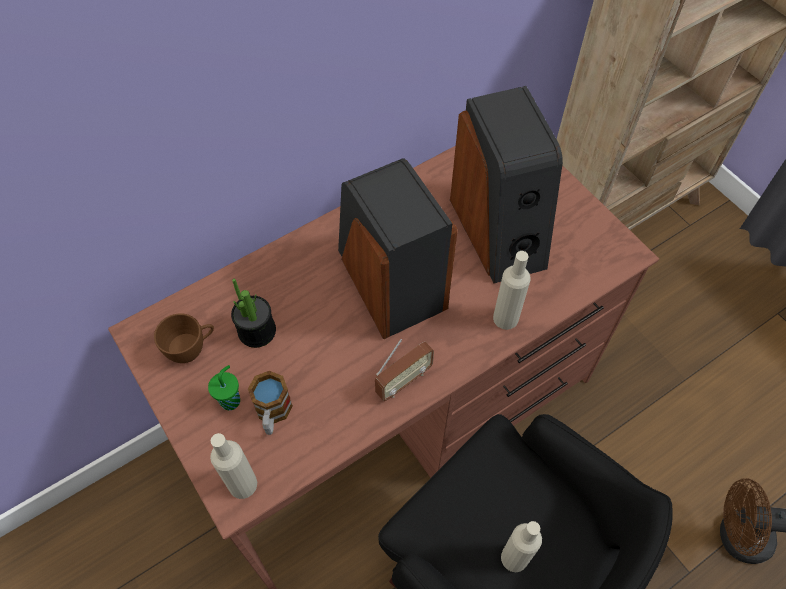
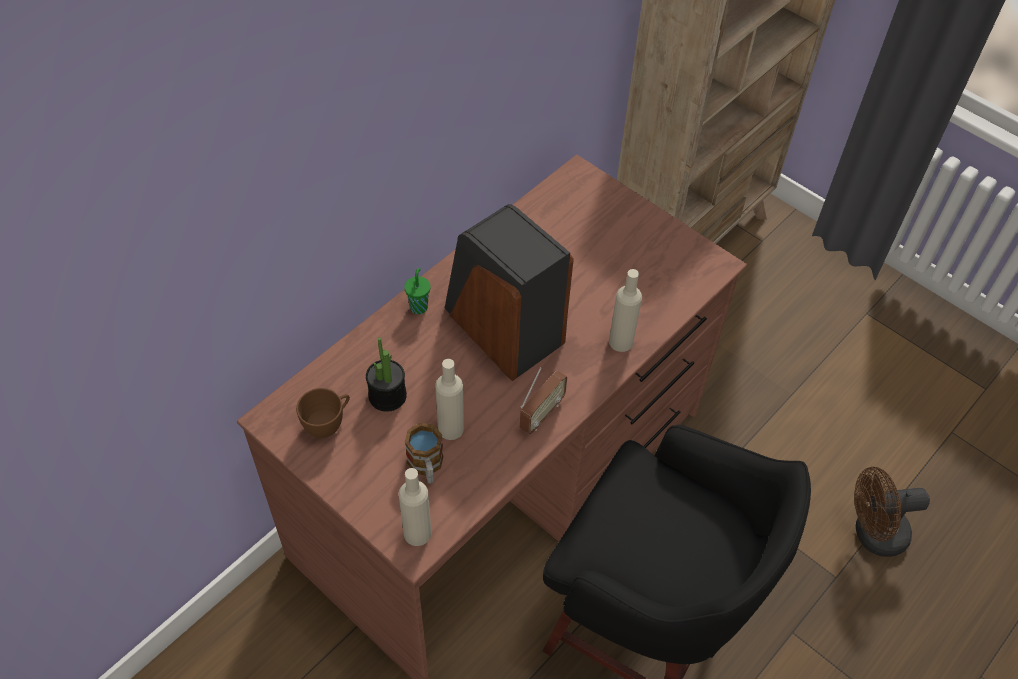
camera: 15 degrees left, 5 degrees down
green cup [208,365,240,410] -> green cup moved to [404,268,430,314]
speaker [450,86,563,284] -> none
beige bottle [501,521,542,572] -> beige bottle moved to [435,359,464,440]

